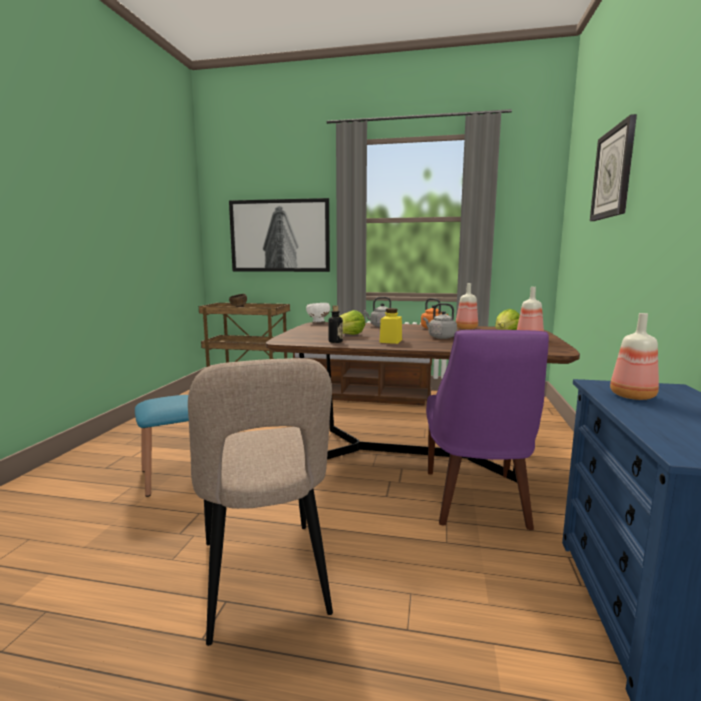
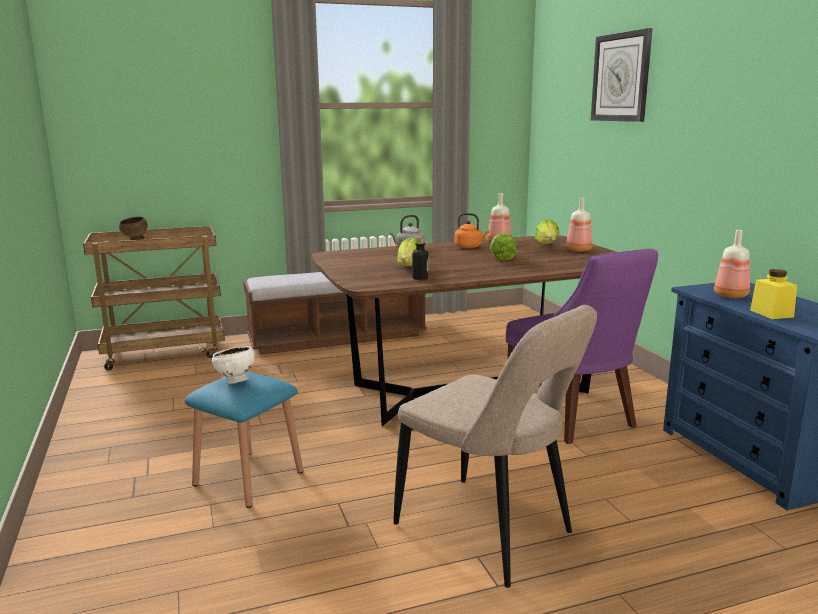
camera: 30 degrees left, 5 degrees up
picture [229,198,330,272] -> none
white bowl [306,303,330,322] -> white bowl moved to [212,346,254,384]
yellow jar [379,308,402,344] -> yellow jar moved to [750,269,797,319]
grey kettle [423,303,457,339] -> lettuce [490,233,517,261]

